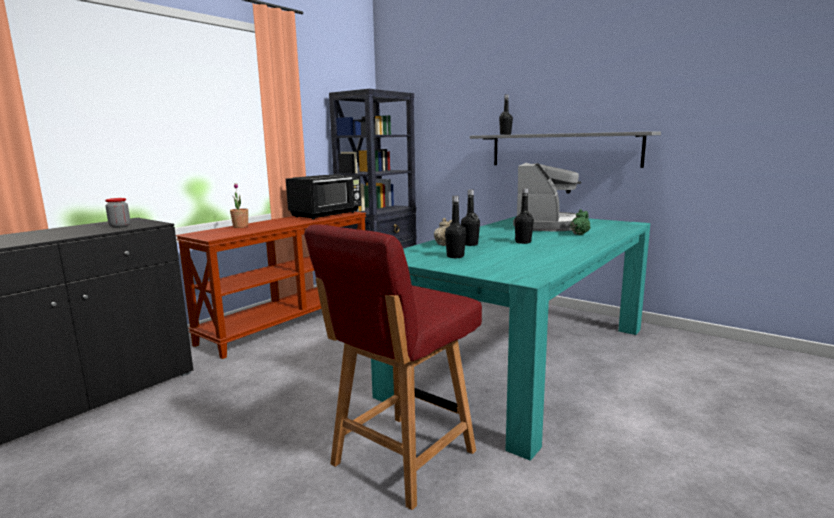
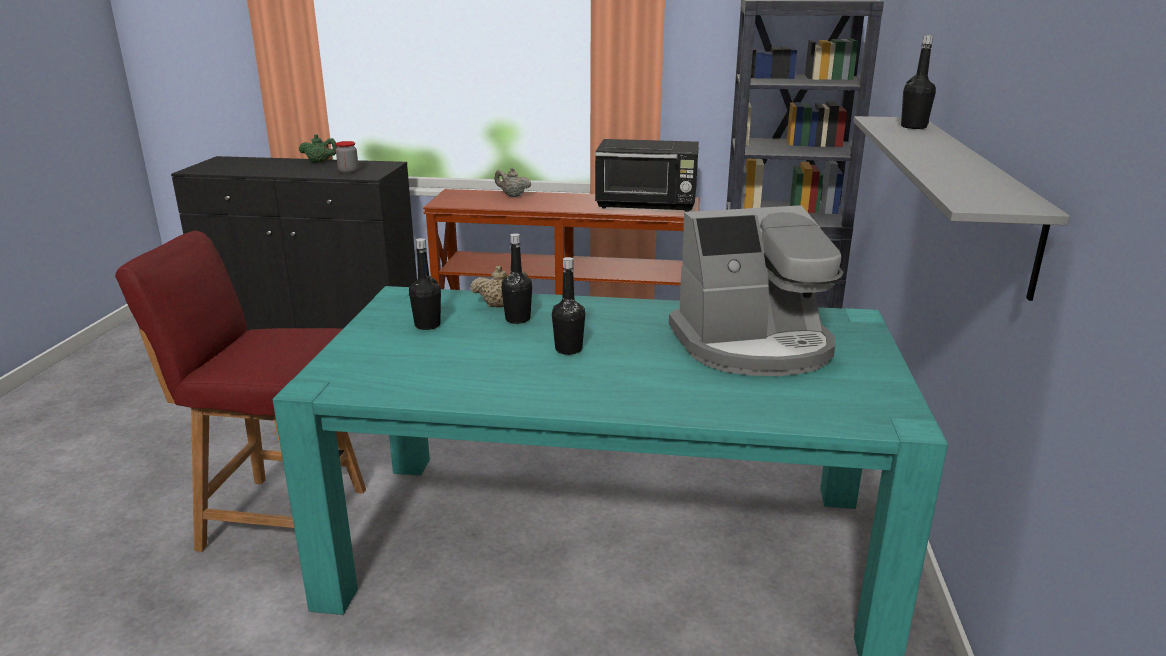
camera: 60 degrees right, 10 degrees up
potted plant [230,183,248,228] -> beige teapot [494,168,531,197]
green teapot [570,209,591,235] -> green teapot moved to [299,134,337,163]

